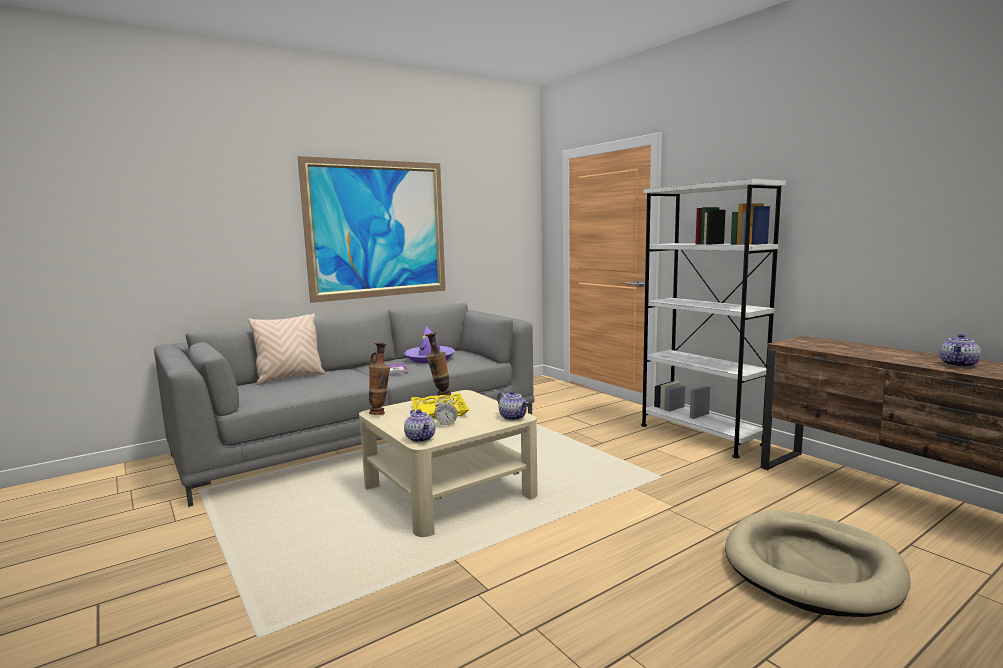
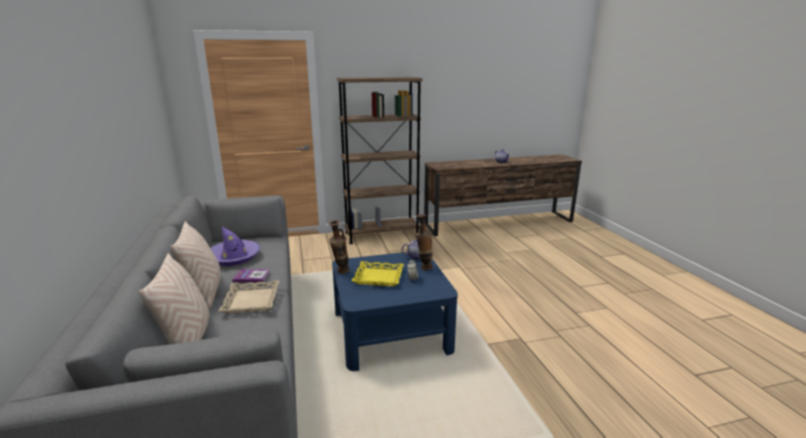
camera: 70 degrees left, 10 degrees up
picture [298,156,446,303] -> none
beige coffee table [359,390,538,537] -> blue coffee table [332,252,458,371]
vase [369,343,390,415] -> vase moved to [416,214,433,270]
teapot [404,409,436,443] -> none
white bookcase [641,179,786,458] -> brown bookcase [337,77,422,244]
beige dog bed [725,510,911,617] -> none
none -> beige pillow [170,221,221,308]
none -> beige tray [219,280,279,314]

